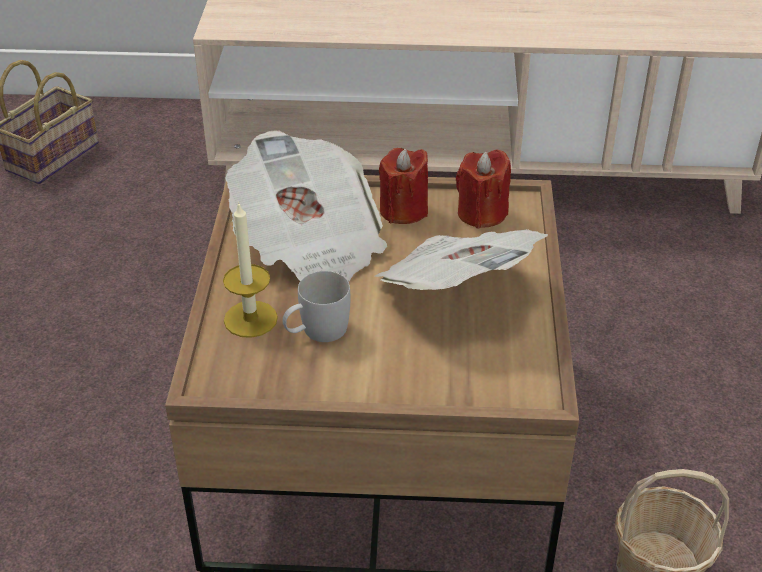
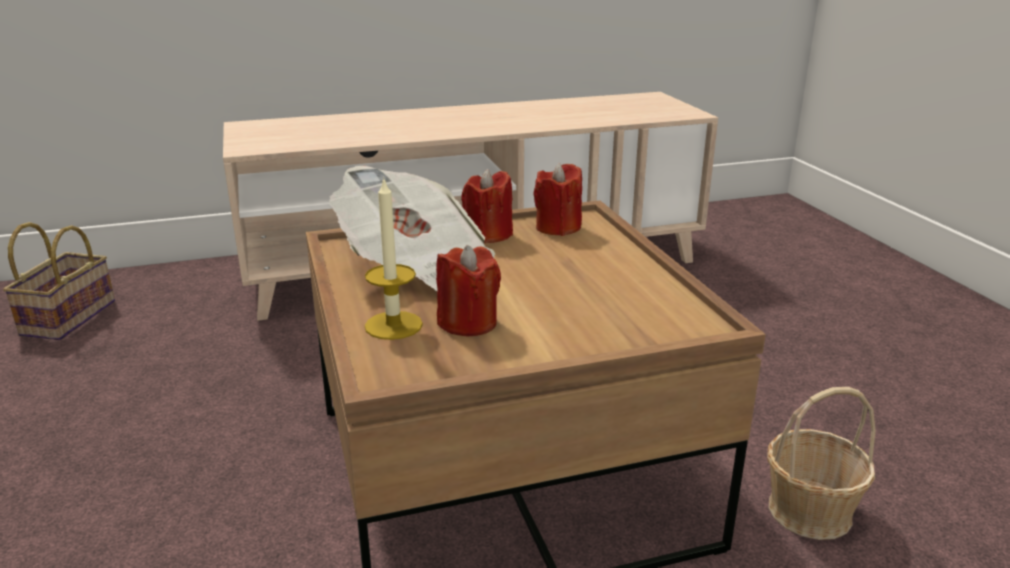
camera: 20 degrees left, 15 degrees down
white mug [283,271,350,342] -> red candle [436,245,501,336]
newspaper [375,229,548,290] -> none

